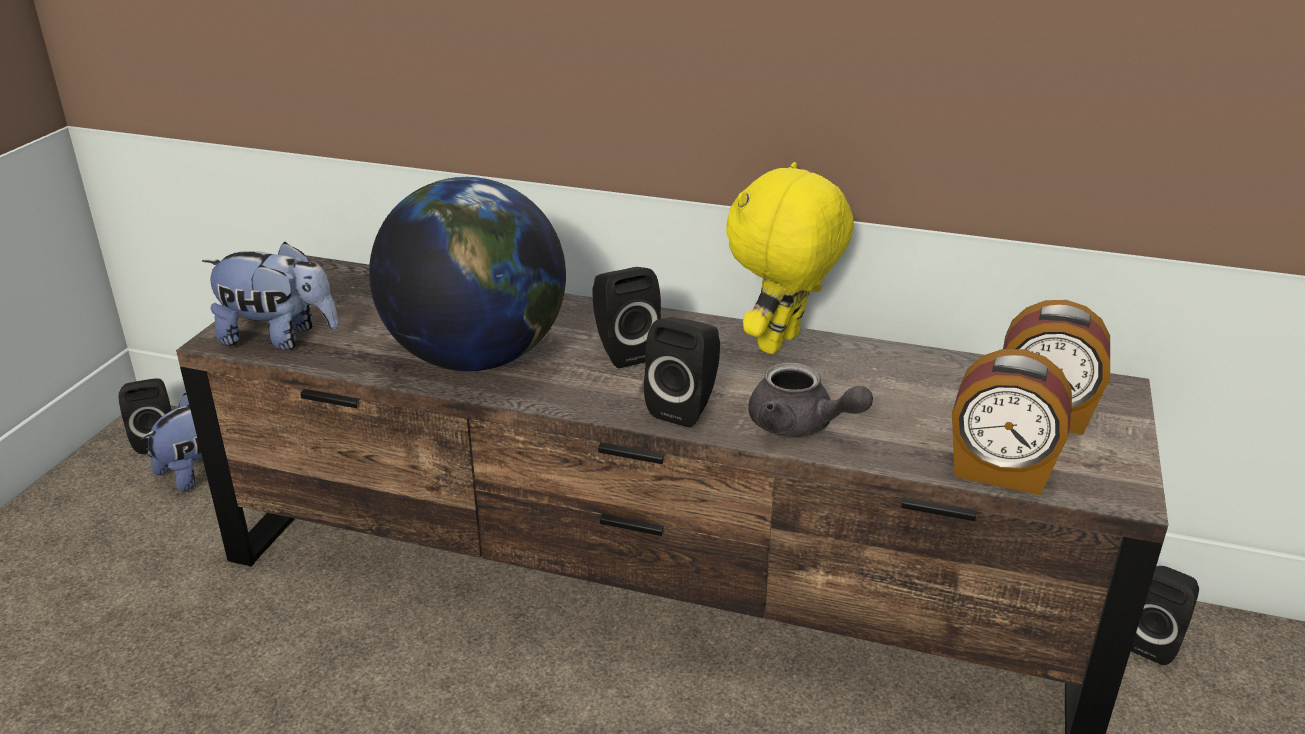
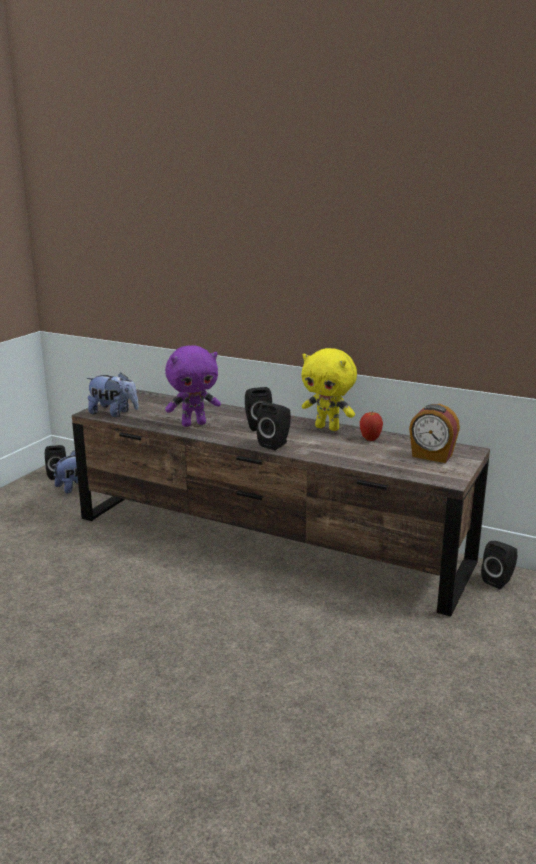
camera: 10 degrees right, 10 degrees down
globe [369,177,566,371] -> purple plush toy [165,345,221,427]
yellow plush toy [726,162,854,354] -> yellow plush toy turned 105 degrees counterclockwise [302,348,357,431]
grey teapot [748,362,873,437] -> none
alarm clock [952,349,1072,495] -> none
none -> apple [360,412,383,441]

